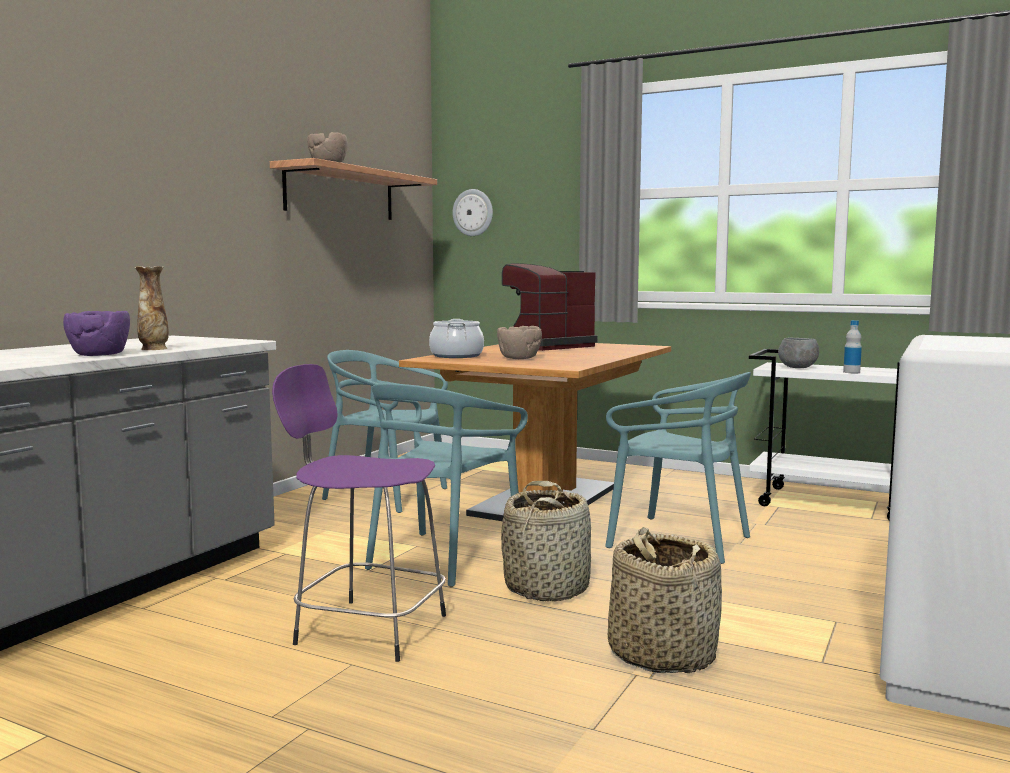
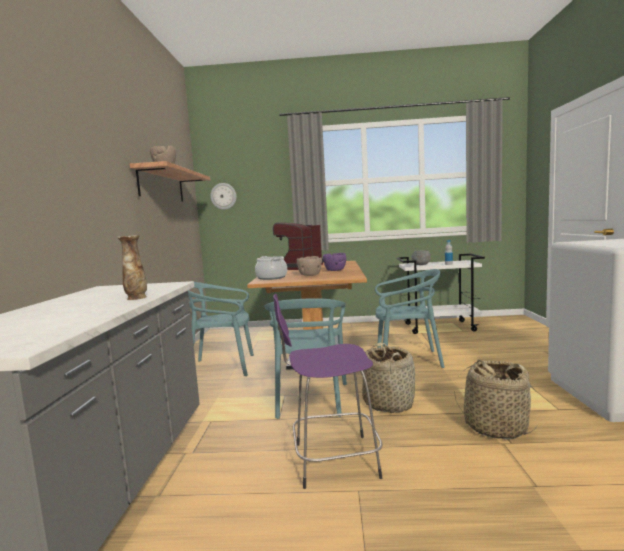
camera: 25 degrees left, 0 degrees up
purple bowl [63,311,130,356] -> purple bowl moved to [323,253,346,271]

